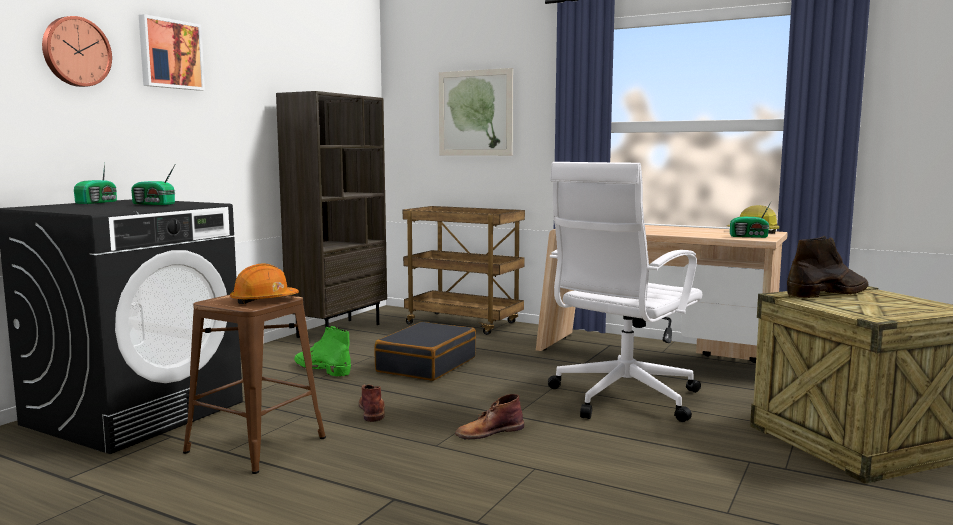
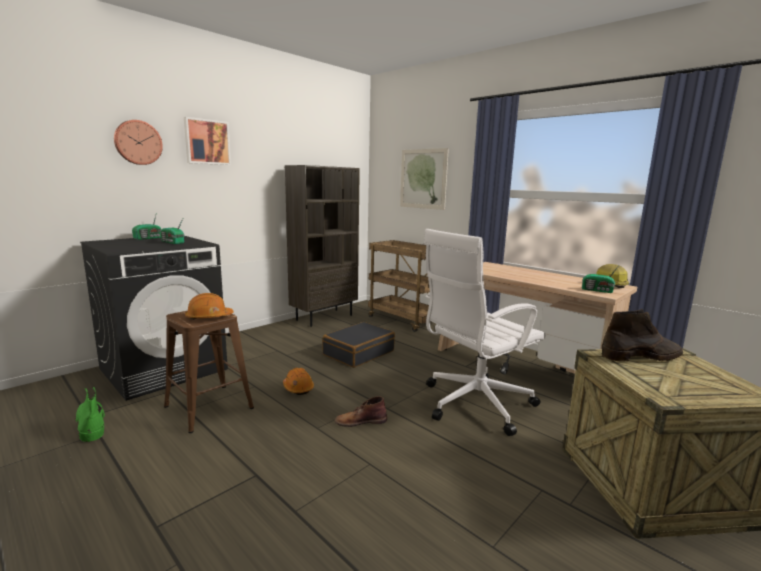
camera: 15 degrees right, 5 degrees up
green boot [294,326,351,377] -> green boot moved to [76,387,105,442]
brown boot [359,385,385,422] -> orange hard hat [283,368,314,395]

